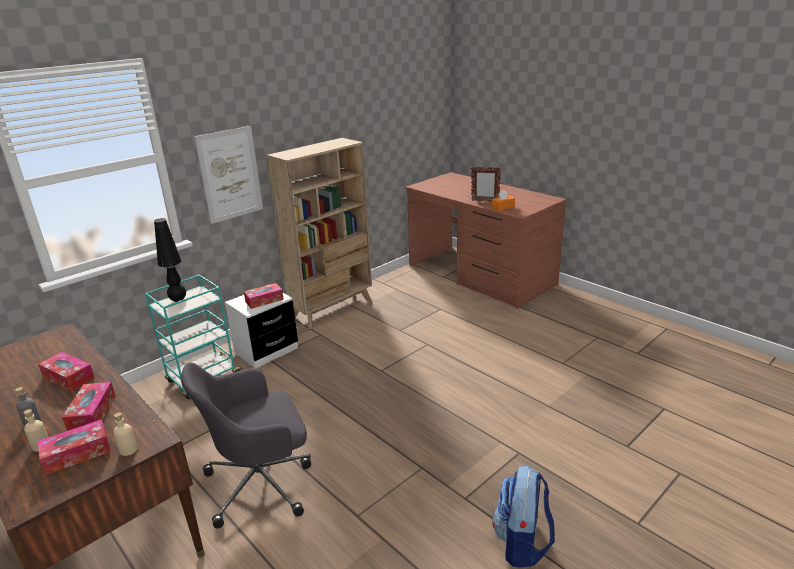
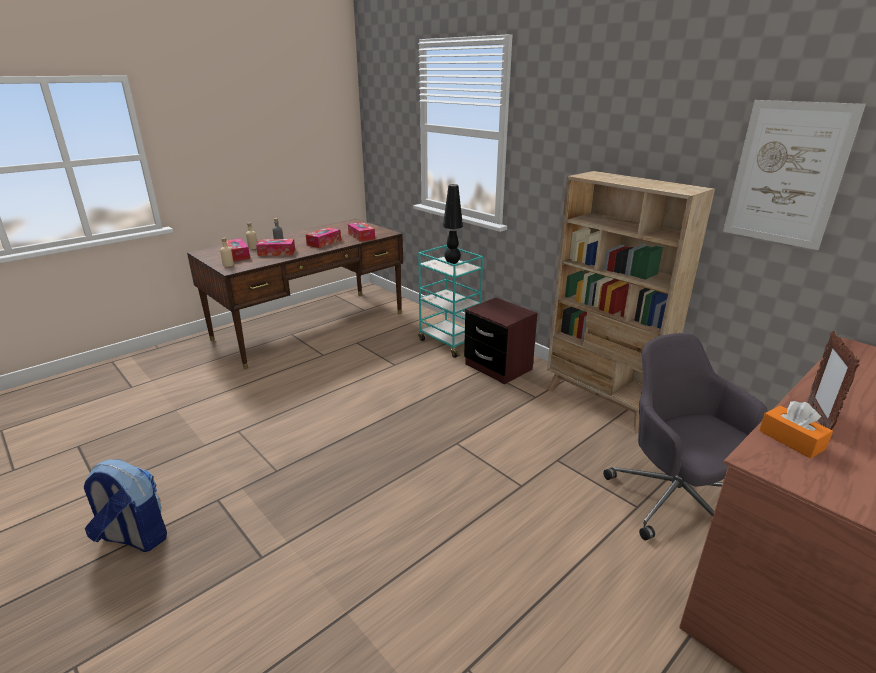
camera: 90 degrees right, 0 degrees up
grey office chair [181,362,311,528] -> grey office chair moved to [603,333,768,540]
picture [194,126,263,224] -> picture moved to [723,100,866,250]
white nightstand [225,293,298,368] -> brown nightstand [464,297,538,384]
tissue box [244,283,284,309] -> tissue box moved to [348,222,375,242]

